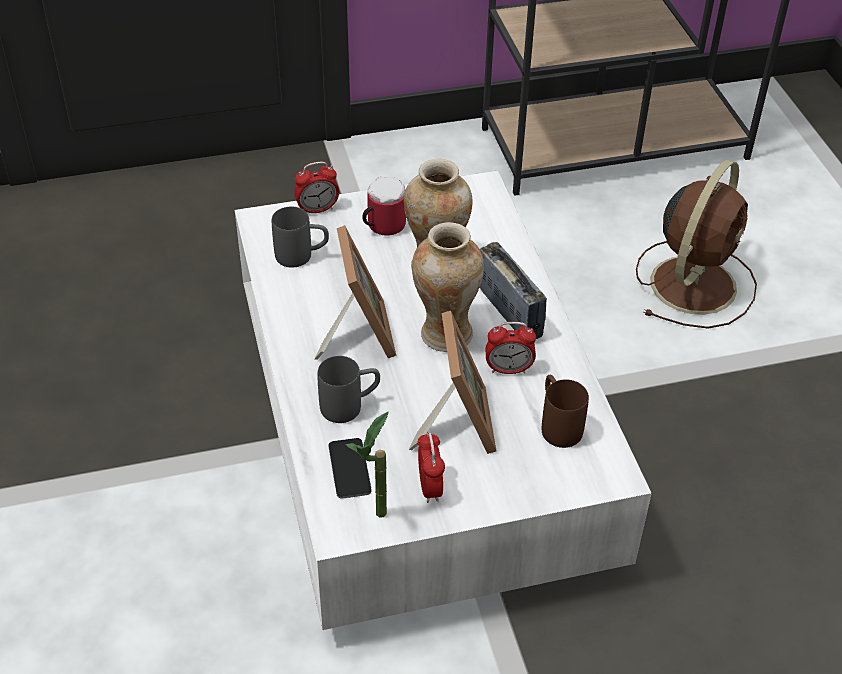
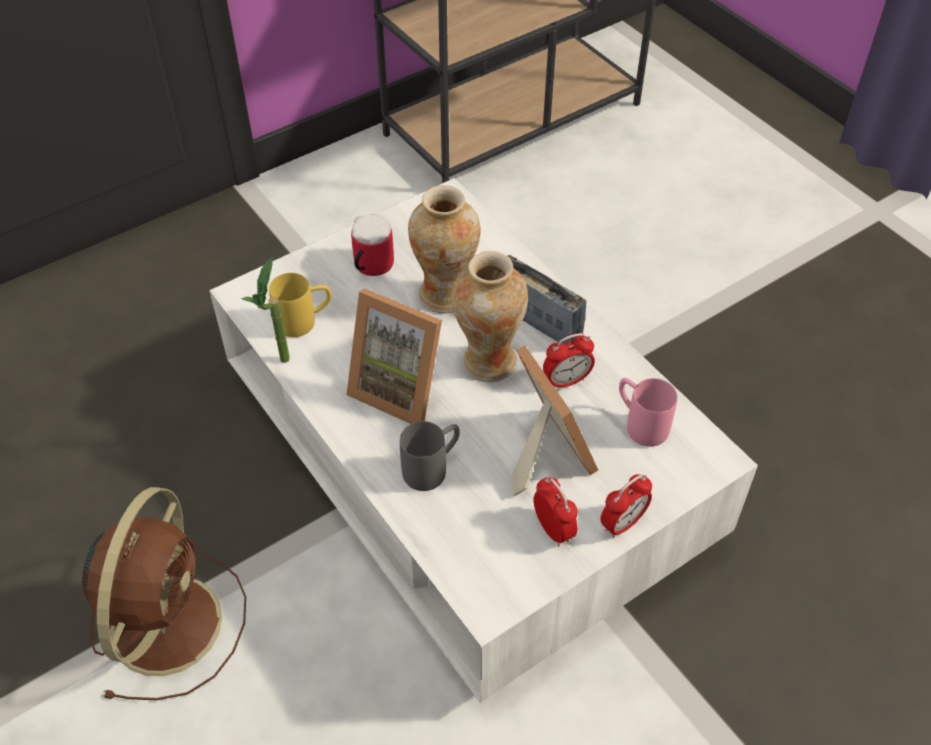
camera: 20 degrees left, 5 degrees up
grey mug [272,207,329,267] -> yellow mug [269,273,332,337]
alarm clock [294,162,339,213] -> alarm clock moved to [601,474,652,538]
picture frame [315,225,396,360] -> picture frame turned 150 degrees clockwise [347,288,442,424]
phone [329,438,372,499] -> none
potted plant [345,412,389,518] -> potted plant moved to [241,258,290,363]
brown mug [542,375,589,448] -> pink mug [619,378,677,447]
brown fan [636,160,757,329] -> brown fan moved to [82,487,246,700]

